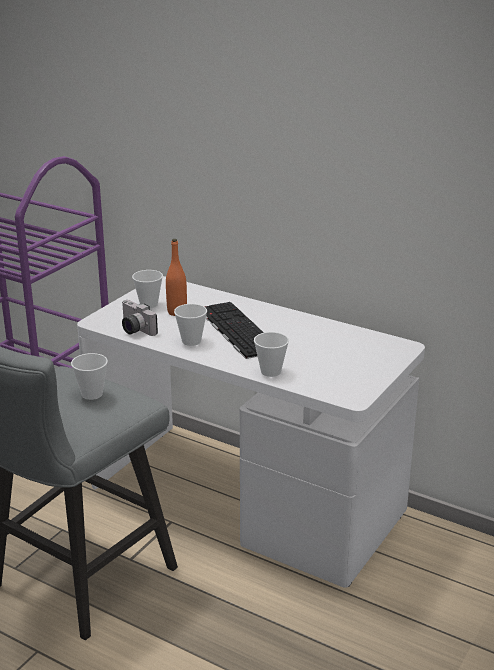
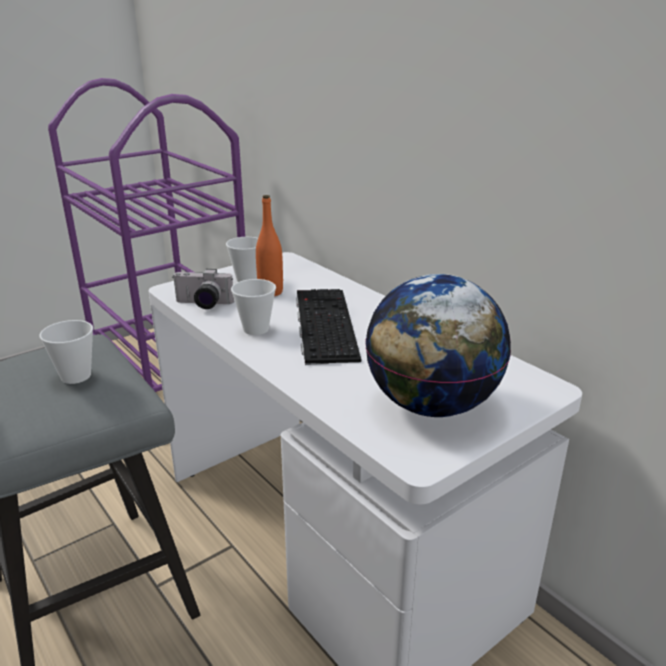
camera: 20 degrees right, 0 degrees up
camera [122,300,158,336] -> camera turned 60 degrees counterclockwise [173,269,234,309]
cup [254,332,289,377] -> none
none -> globe [365,274,511,417]

